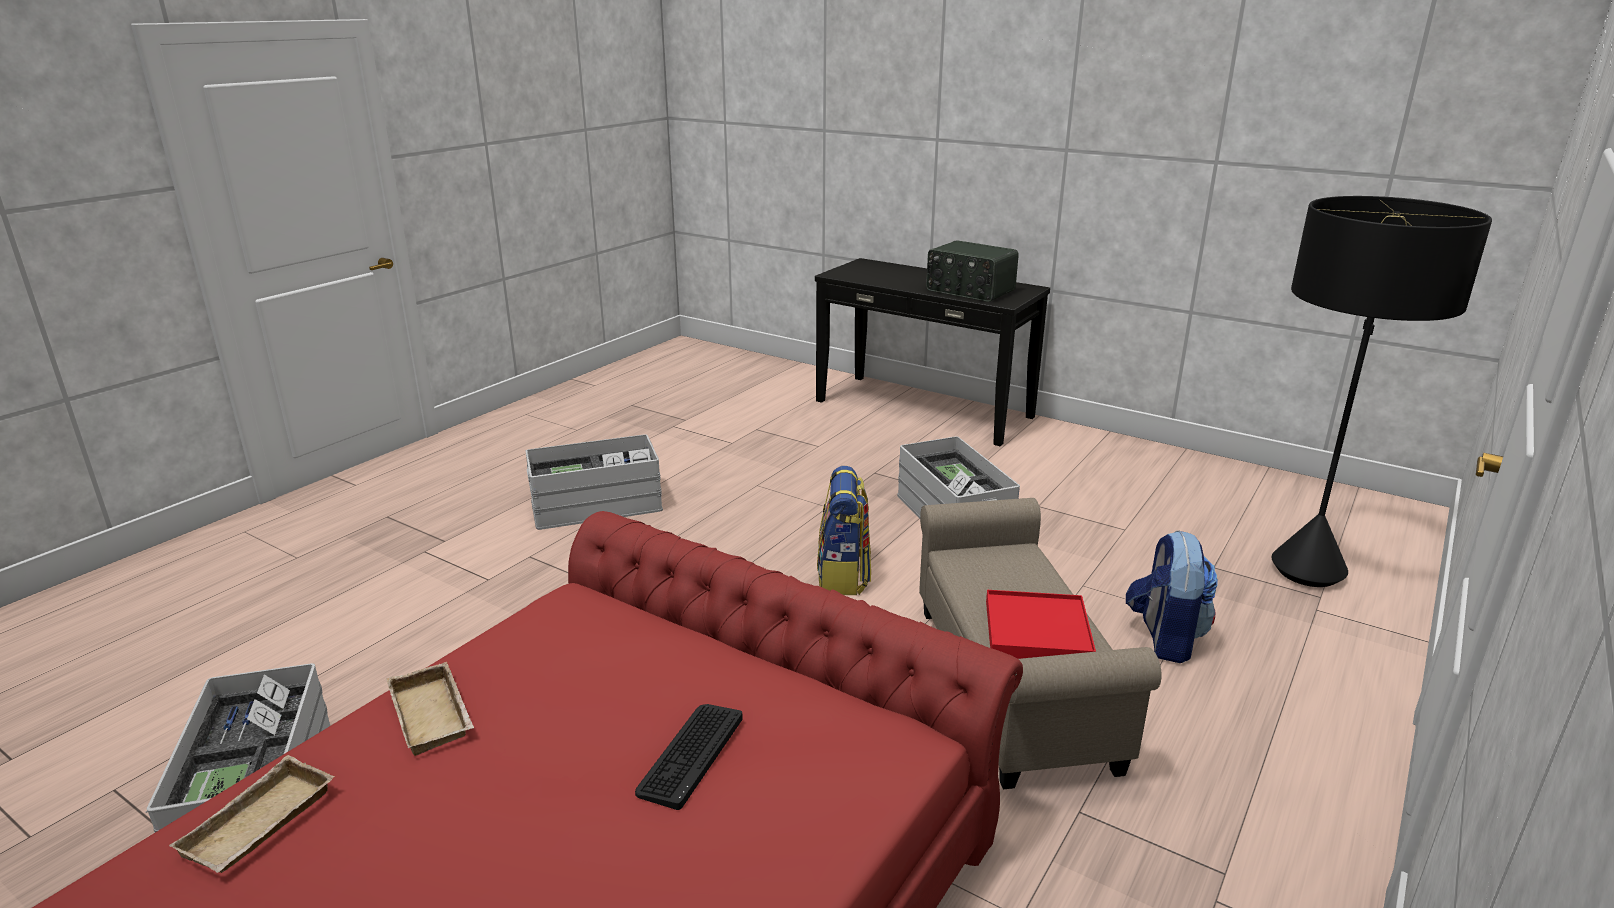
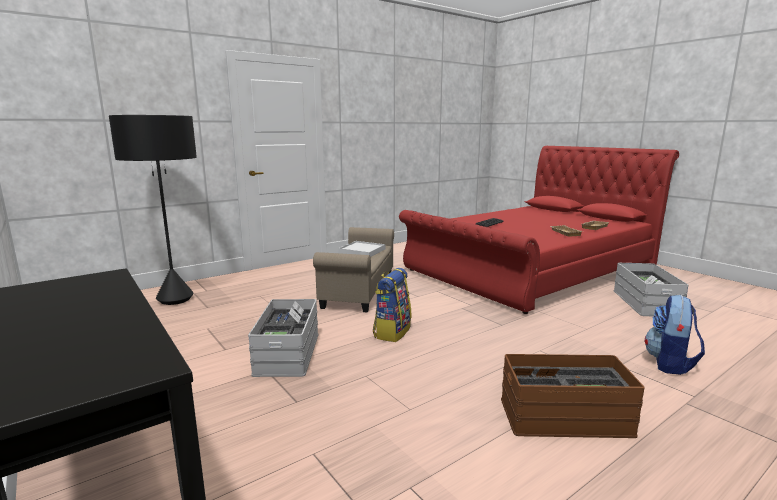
camera: 160 degrees left, 10 degrees down
grey storage box [525,434,663,530] -> brown storage box [501,354,645,438]
radio [926,240,1019,302] -> none
red tray [986,590,1096,659] -> white tray [338,241,385,257]
backpack [1126,530,1218,663] -> backpack moved to [645,295,705,375]

